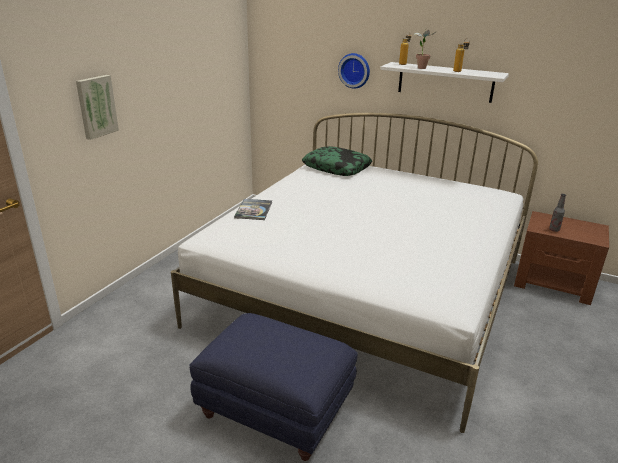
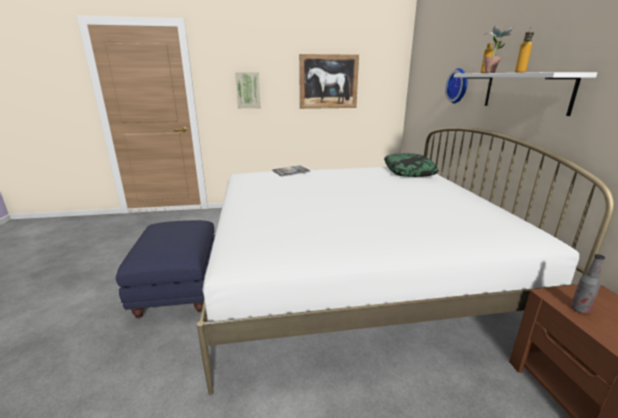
camera: 55 degrees right, 5 degrees down
none -> picture [299,54,359,109]

